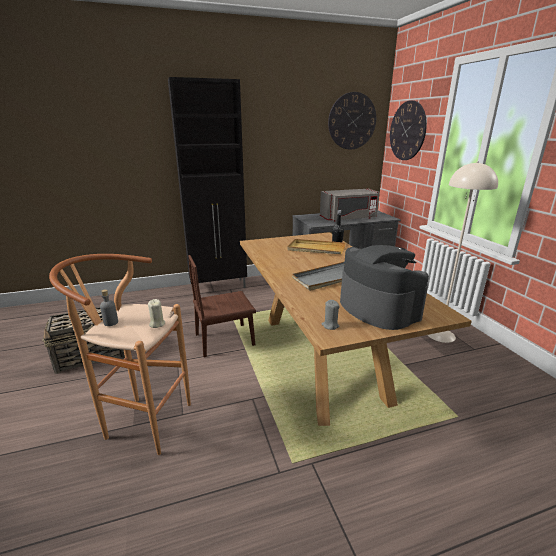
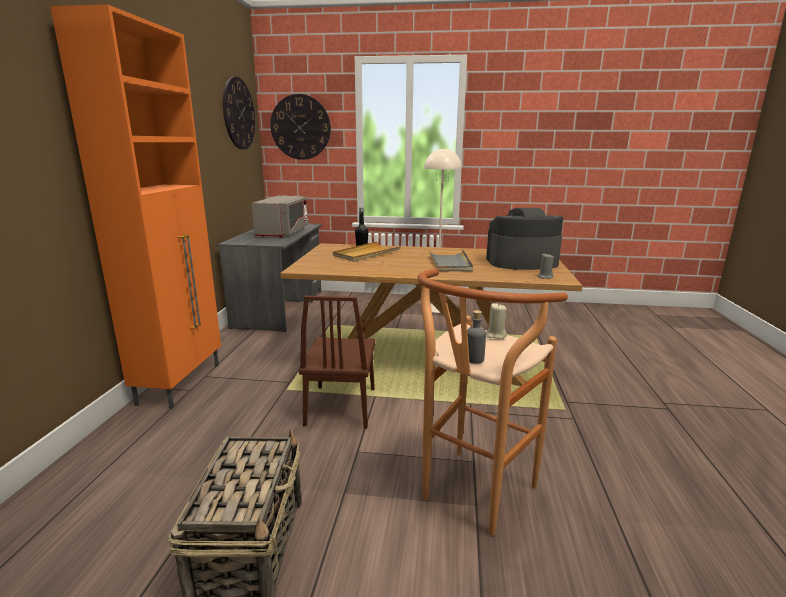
camera: 65 degrees left, 5 degrees down
black cabinet [168,77,247,288] -> orange cabinet [50,4,221,409]

